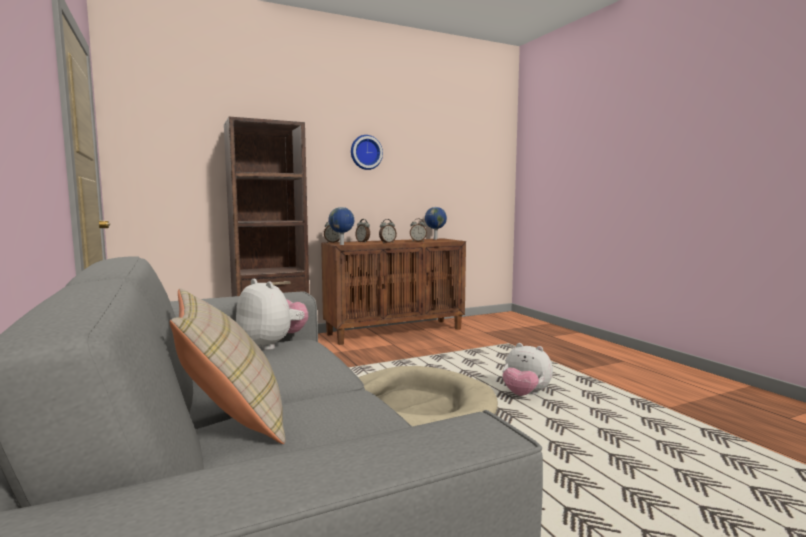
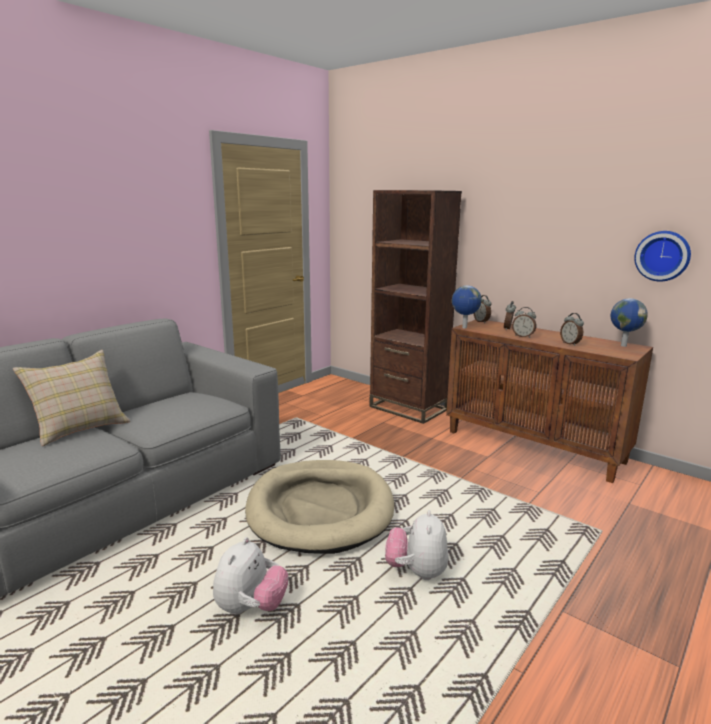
camera: 65 degrees right, 10 degrees up
plush toy [236,279,308,350] -> plush toy moved to [213,537,288,615]
wall clock [351,135,383,170] -> wall clock moved to [634,231,691,282]

